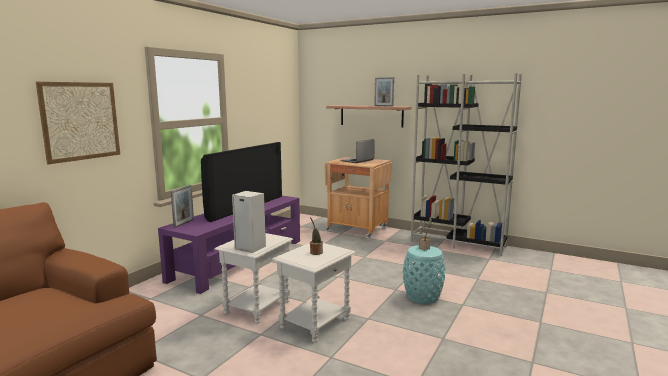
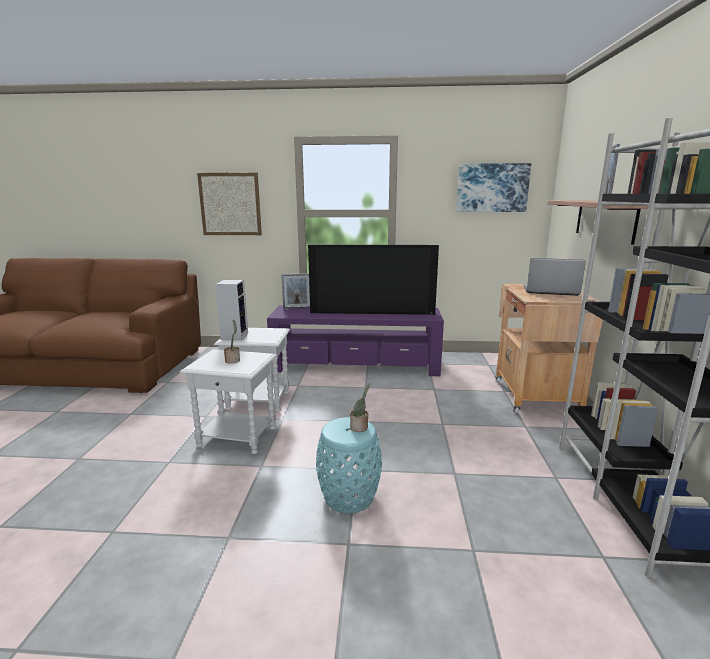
camera: 65 degrees right, 5 degrees up
none -> picture [456,163,531,212]

